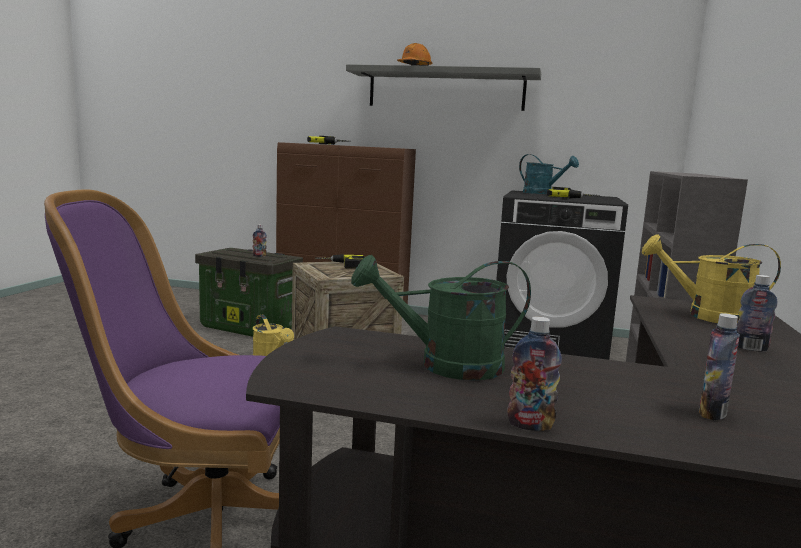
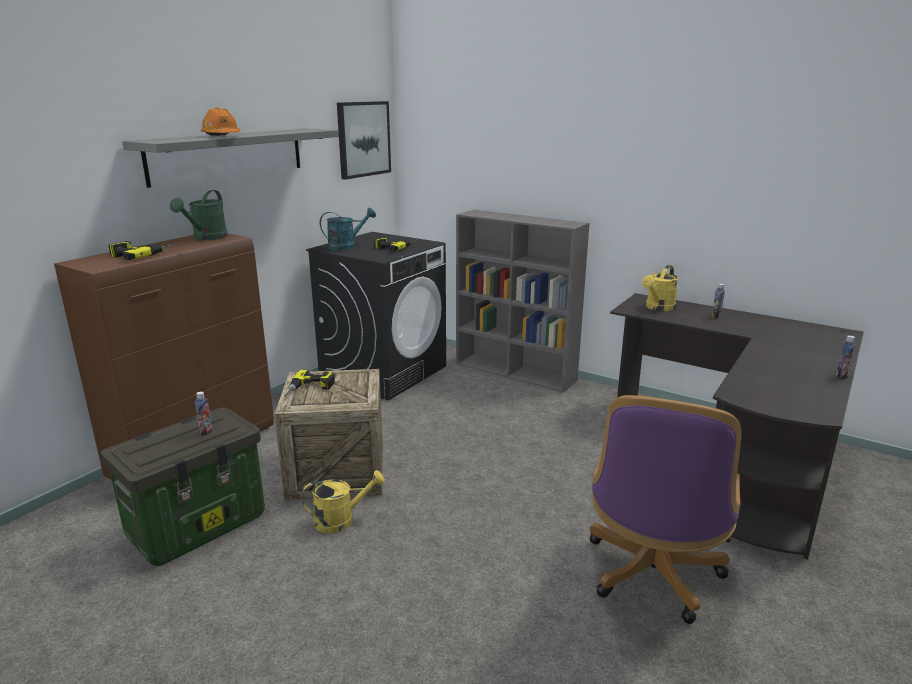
camera: 70 degrees left, 10 degrees up
green watering can [351,255,531,380] -> green watering can moved to [170,190,228,240]
bottle [699,313,740,421] -> none
none -> picture [337,101,391,180]

